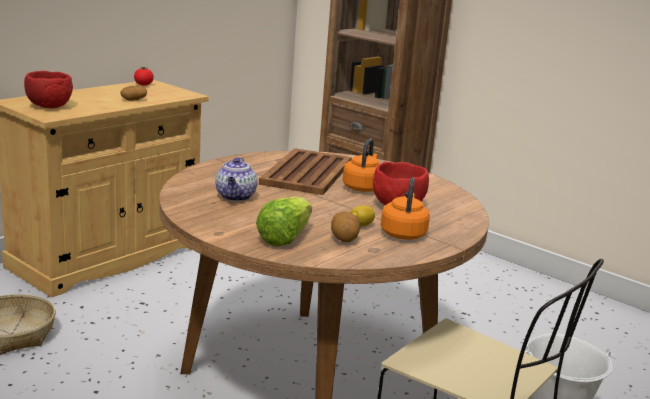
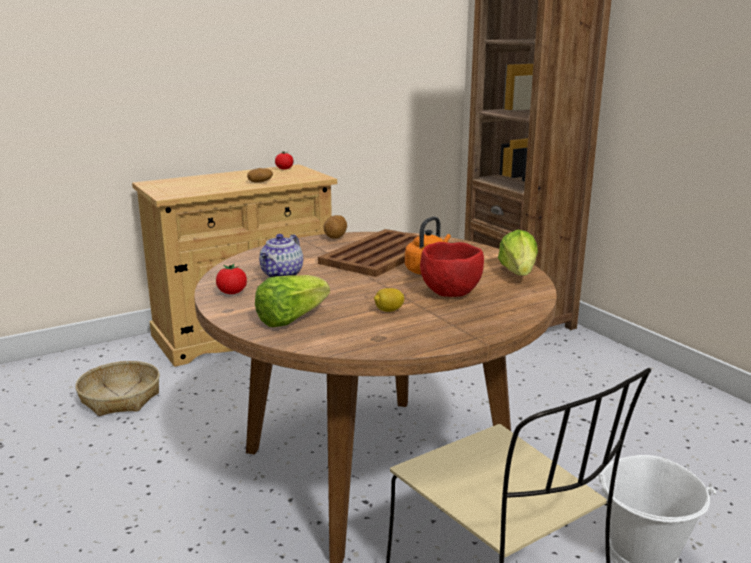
camera: 20 degrees right, 0 degrees up
red bowl [24,71,73,108] -> none
potato [331,212,360,242] -> potato moved to [323,215,347,238]
orange kettle [381,177,430,240] -> none
none -> tomato [216,264,247,294]
none -> lettuce [498,230,538,276]

